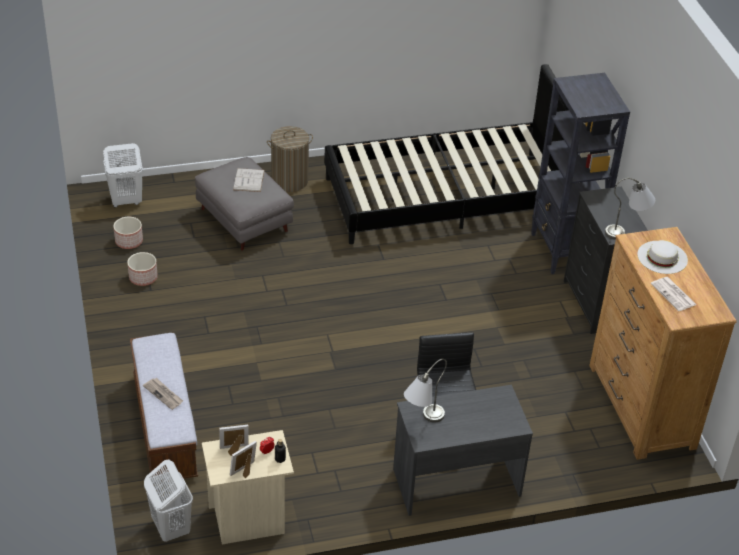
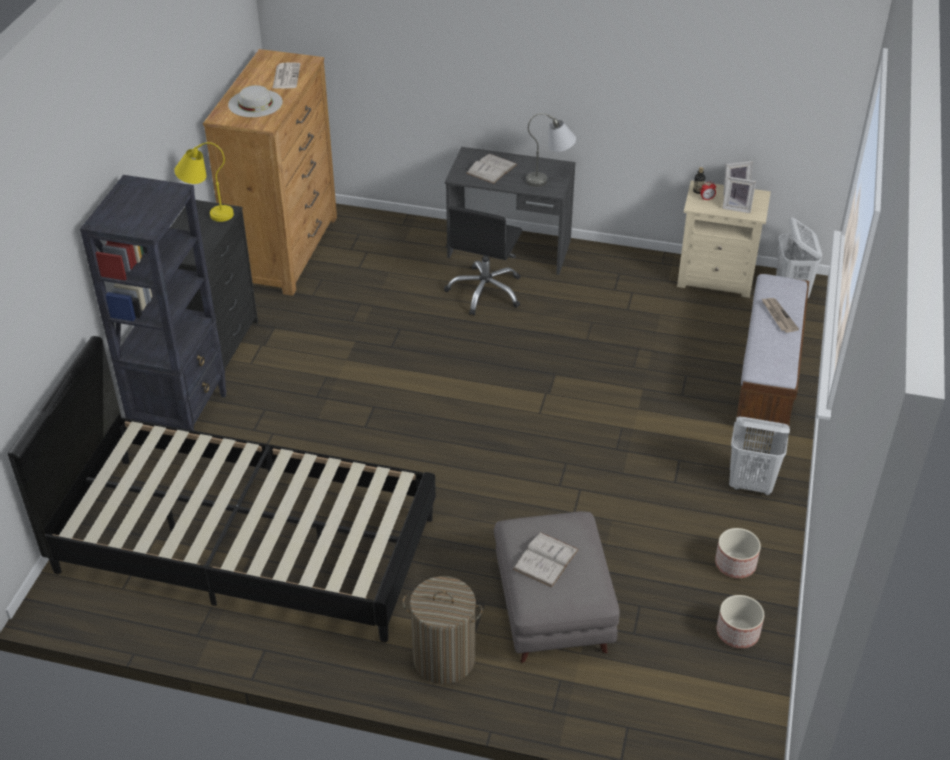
camera: 150 degrees left, 0 degrees up
white laundry basket [103,143,143,207] -> white laundry basket moved to [729,417,790,495]
grey table lamp [605,178,655,240] -> yellow table lamp [174,142,234,222]
none -> white book [466,154,517,184]

